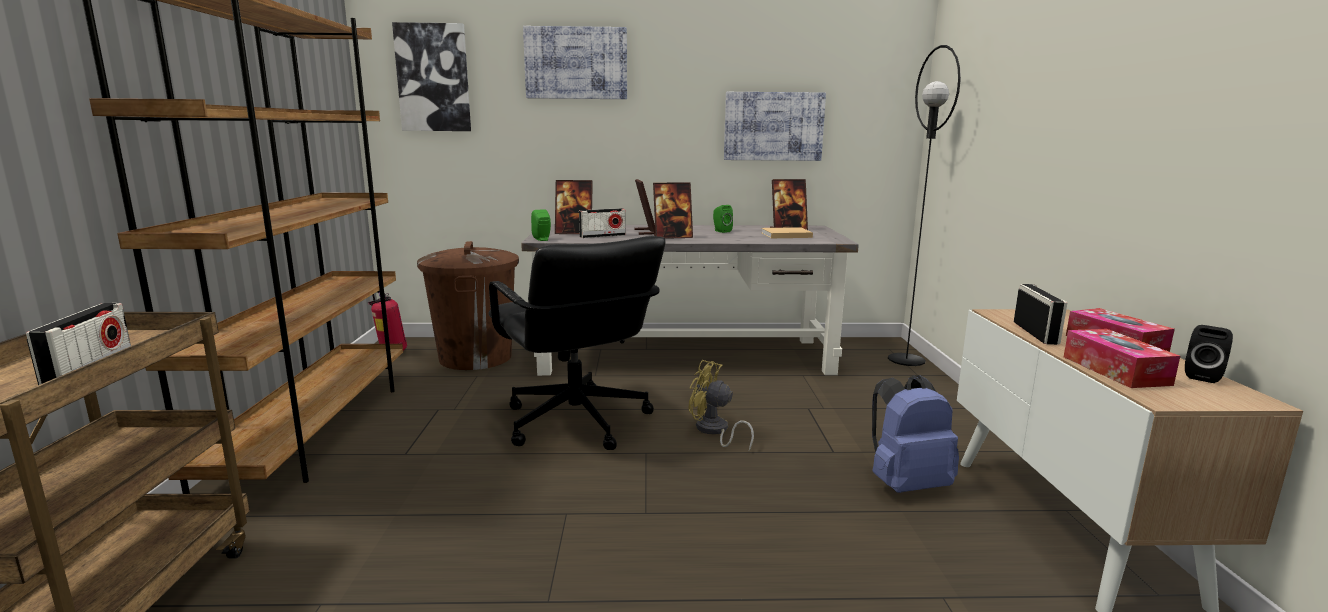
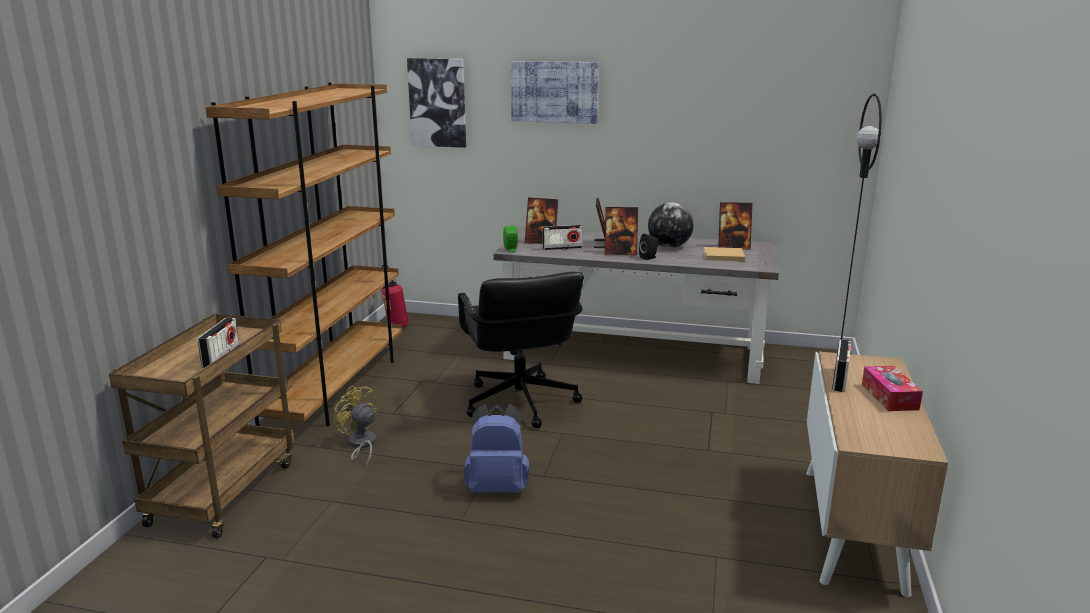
camera: 15 degrees right, 5 degrees up
brown trash can [417,241,519,370] -> none
yellow fan [689,360,754,451] -> yellow fan moved to [334,385,378,466]
green speaker [713,205,733,233] -> globe [648,203,694,248]
picture [724,92,826,161] -> none
blue backpack [872,375,959,493] -> blue backpack moved to [464,404,530,493]
tissue box [1064,329,1180,388] -> none
black speaker [1185,325,1233,383] -> black speaker moved to [639,234,658,260]

